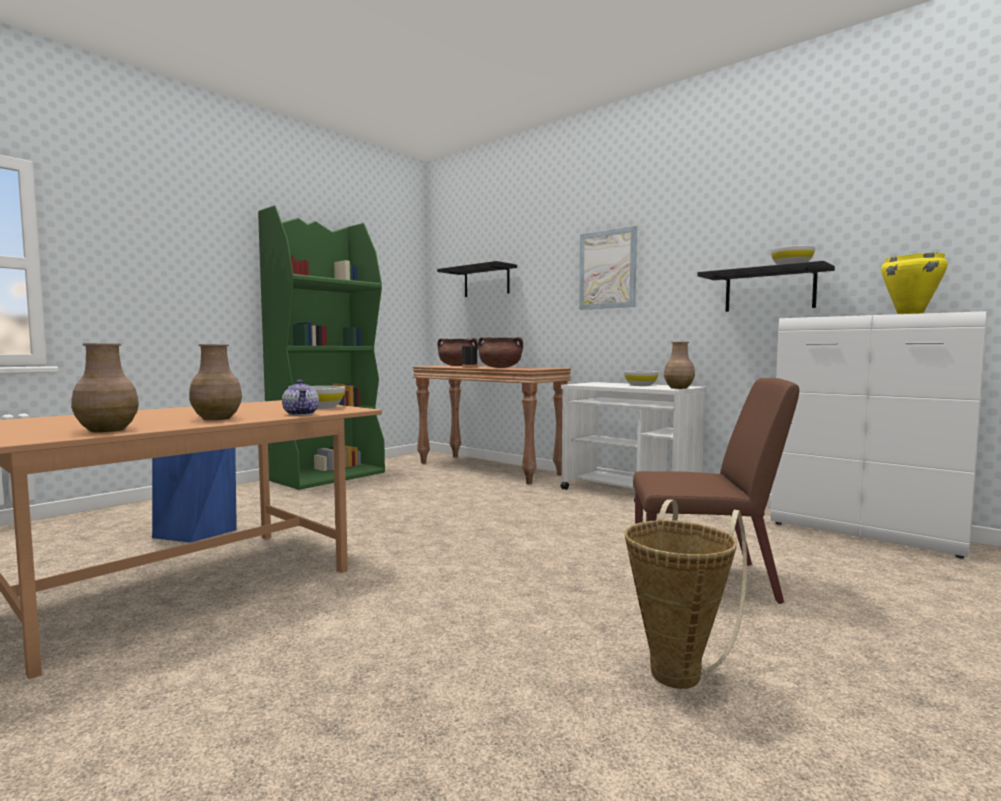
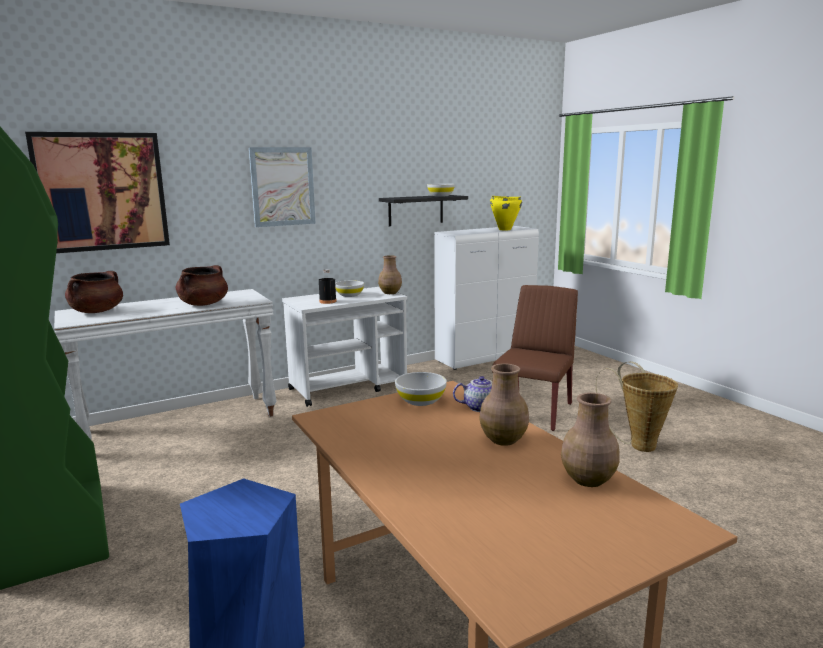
camera: 70 degrees left, 10 degrees up
brown console table [413,366,571,485] -> white console table [54,289,277,439]
black shelf [437,261,517,297] -> picture [25,132,170,253]
black bottle [462,337,478,368] -> black bottle moved to [319,269,337,304]

